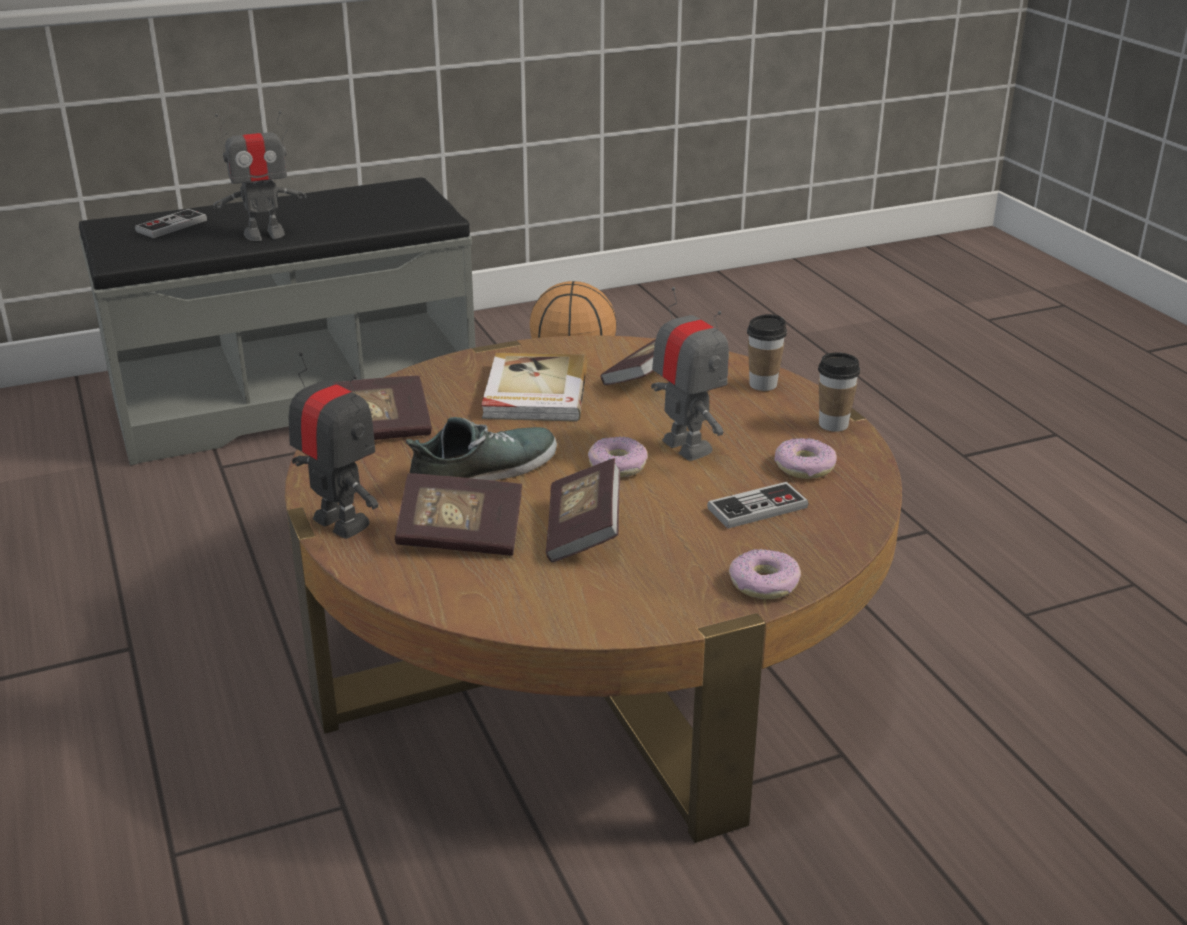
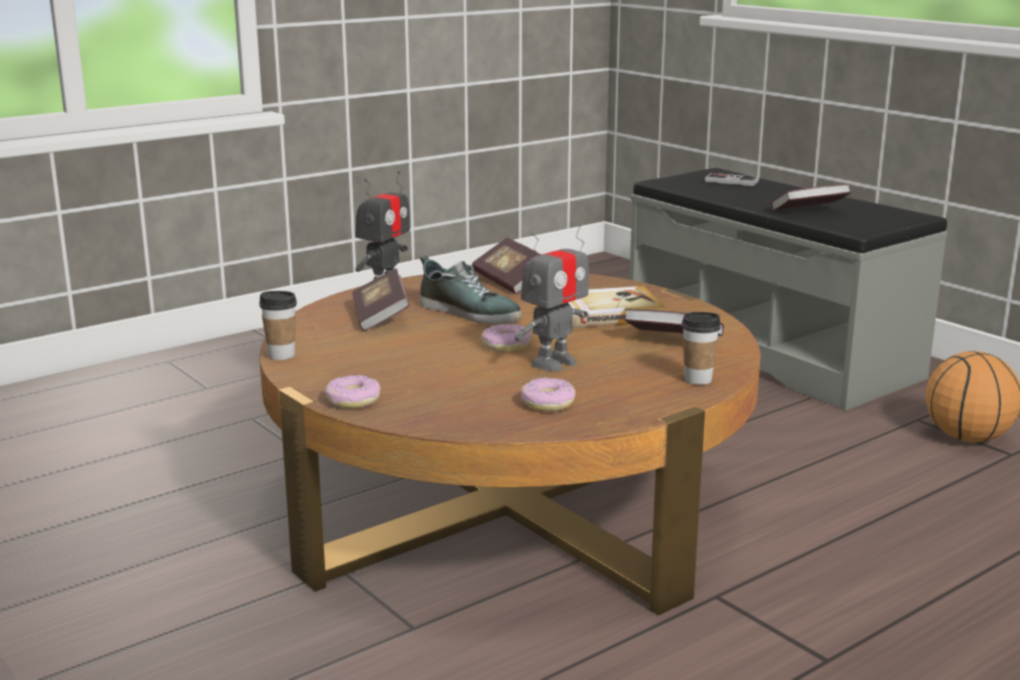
camera: 75 degrees right, 10 degrees down
toy robot [213,111,306,241] -> none
book [546,458,620,562] -> book moved to [771,184,851,211]
game controller [707,482,809,528] -> none
cup [818,352,860,432] -> cup moved to [259,291,297,360]

